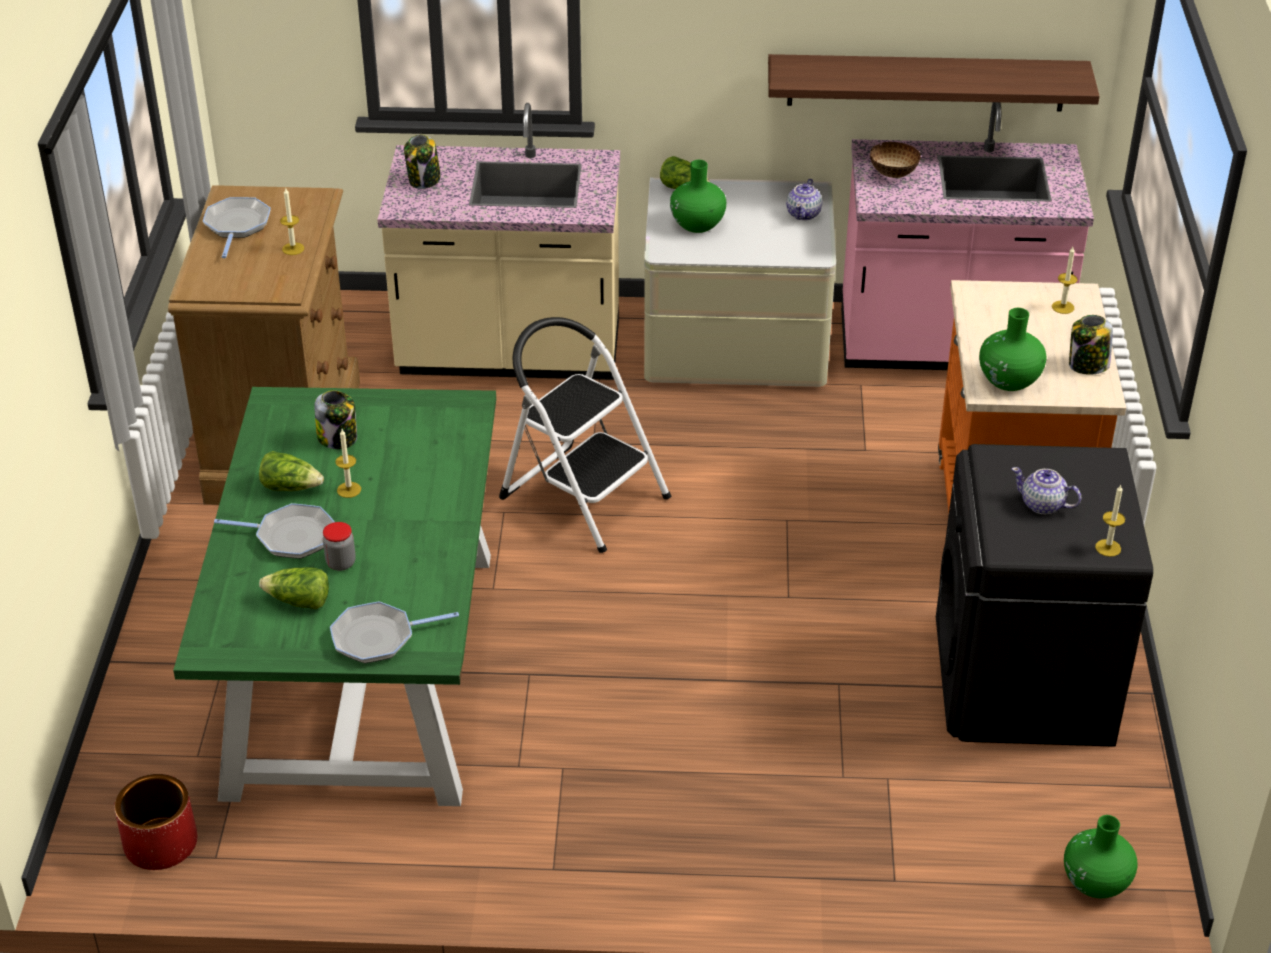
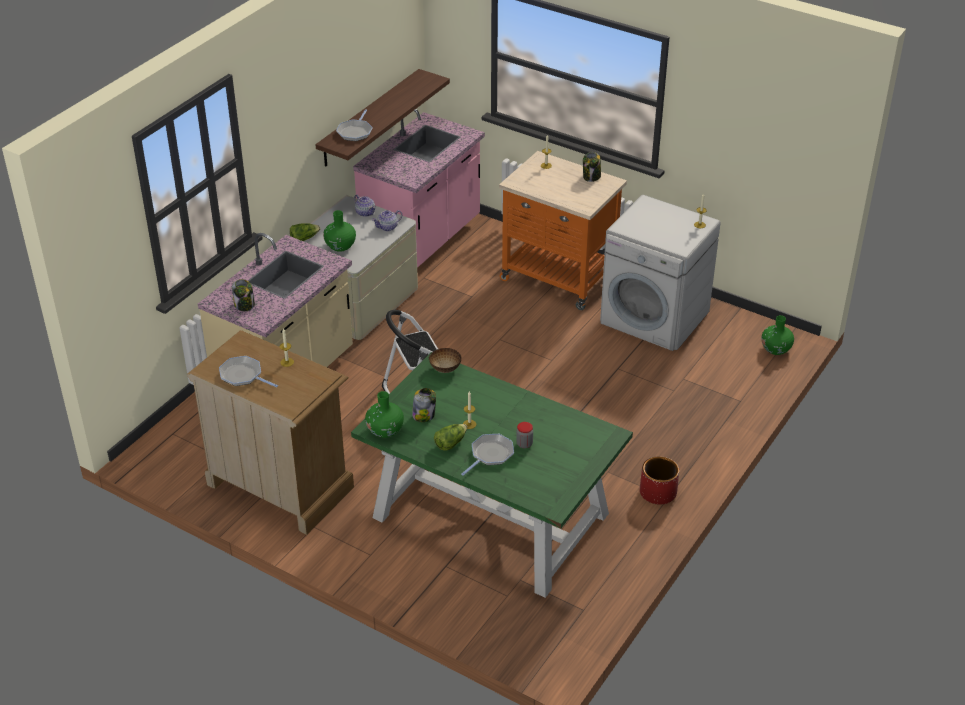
camera: 60 degrees left, 0 degrees up
red planter [114,774,197,870] -> red planter moved to [640,456,679,505]
lettuce [259,567,329,609] -> none
frying pan [330,601,459,663] -> frying pan moved to [336,110,373,141]
bowl [870,142,921,178] -> bowl moved to [429,348,461,373]
black washing machine [936,444,1153,747] -> white washing machine [600,195,721,351]
green vase [979,308,1046,391] -> green vase moved to [365,391,404,438]
teapot [1012,467,1082,514] -> teapot moved to [372,210,402,231]

